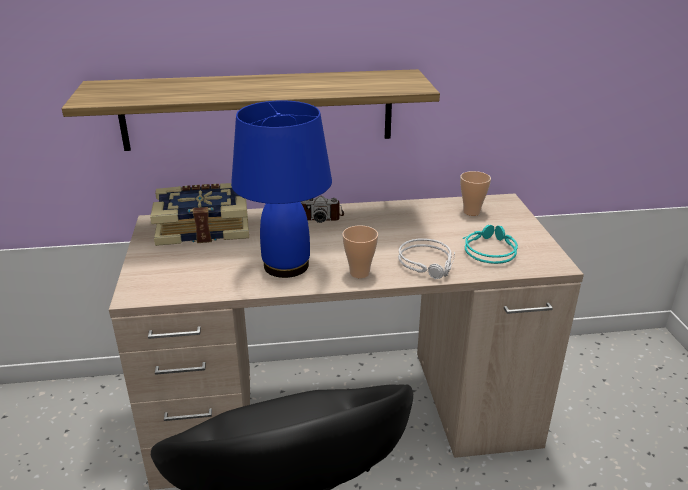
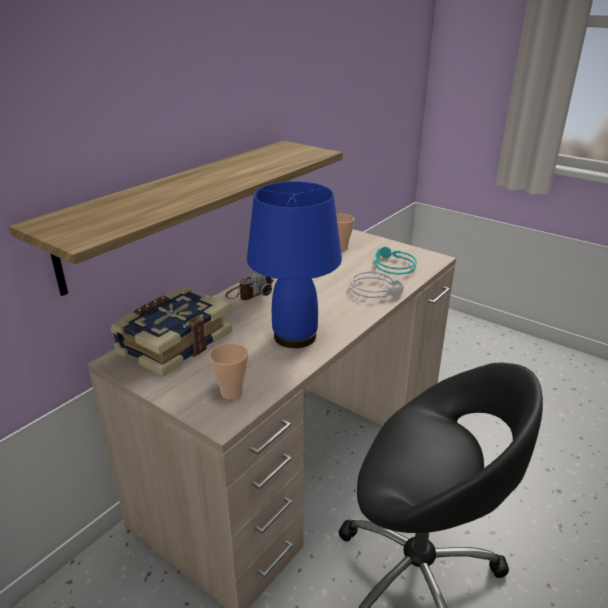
camera: 45 degrees left, 0 degrees up
cup [342,225,378,278] -> cup moved to [209,343,248,399]

